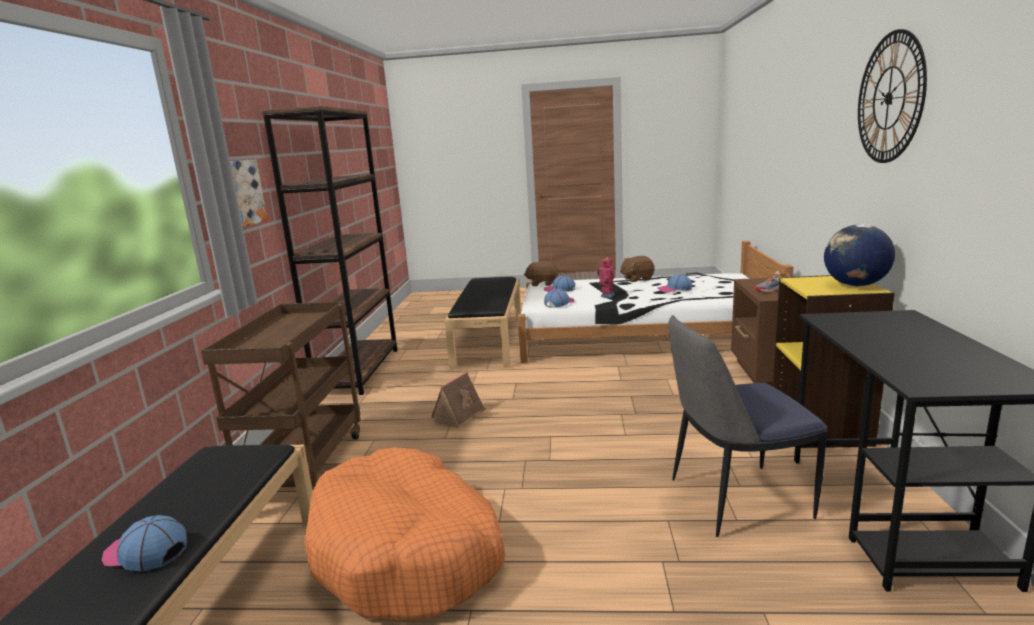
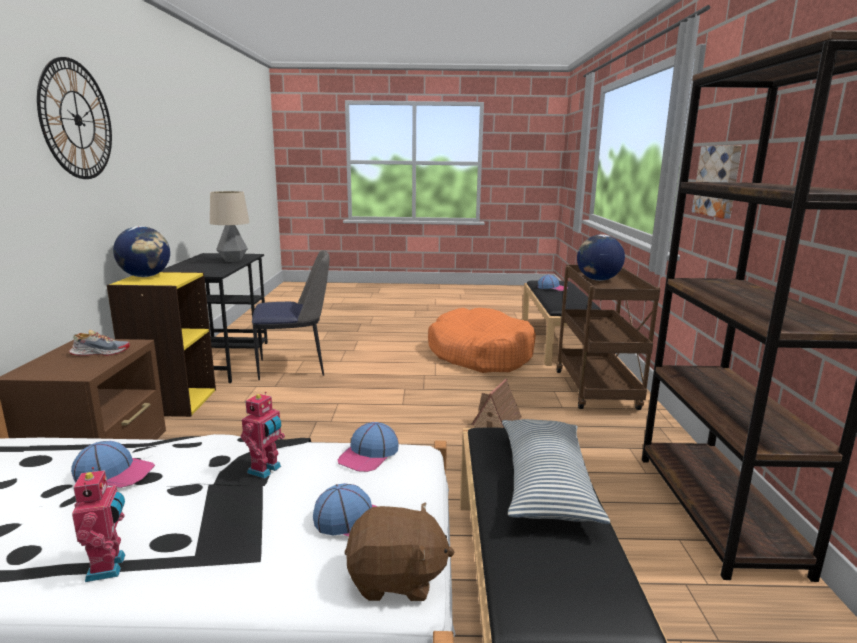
camera: 175 degrees right, 0 degrees up
brown plush toy [620,256,655,282] -> toy robot [72,467,125,582]
none -> table lamp [210,191,250,262]
none -> pillow [502,419,610,524]
none -> globe [577,234,625,281]

